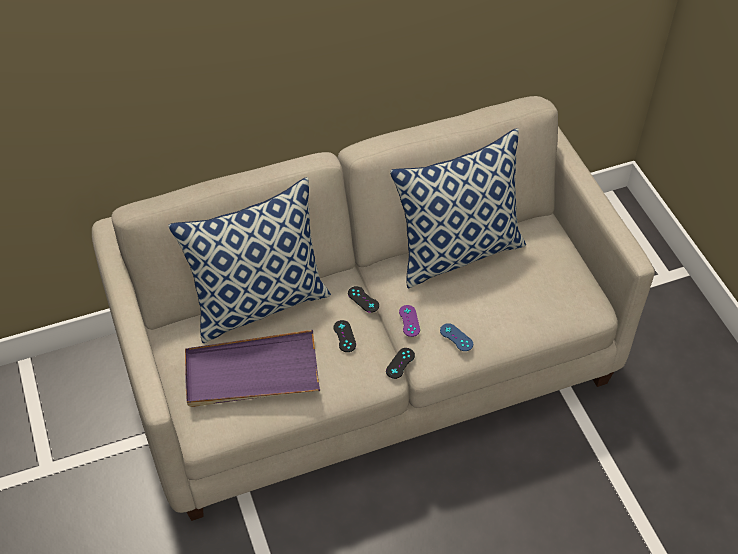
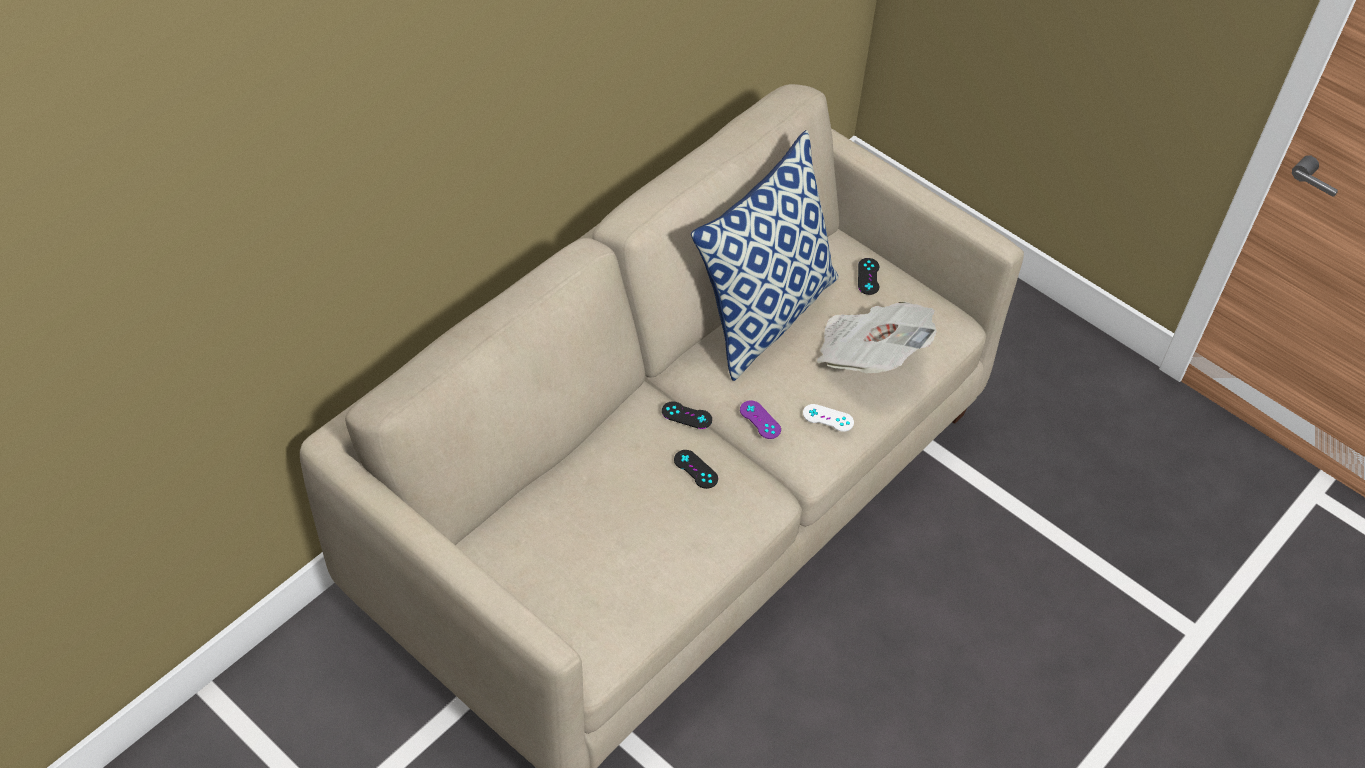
camera: 30 degrees left, 0 degrees up
pillow [168,177,331,343] -> none
purple tray [185,330,320,407] -> none
black game controller [386,348,415,379] -> black game controller moved to [858,258,879,295]
blue game controller [440,323,473,351] -> white game controller [803,404,854,432]
none -> newspaper [817,301,937,374]

